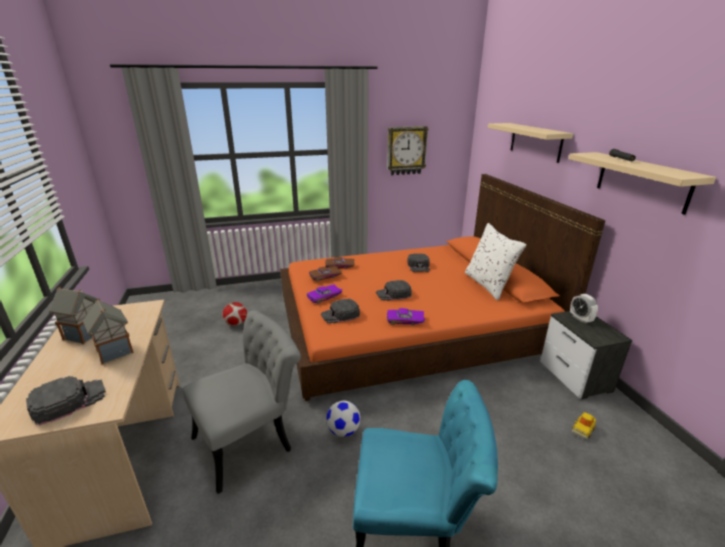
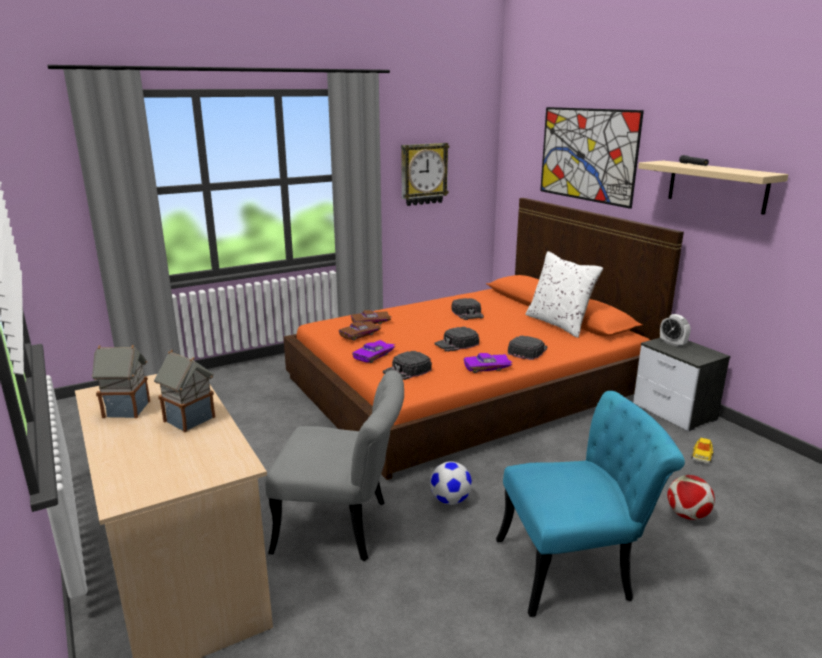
camera: 15 degrees left, 5 degrees down
black cap [26,376,106,426] -> black cap moved to [508,336,548,360]
grey chair [183,310,301,494] -> grey chair turned 60 degrees clockwise [266,370,404,561]
football [223,302,247,326] -> football moved to [667,475,715,520]
beige shelf [488,123,573,163] -> picture [540,107,644,209]

